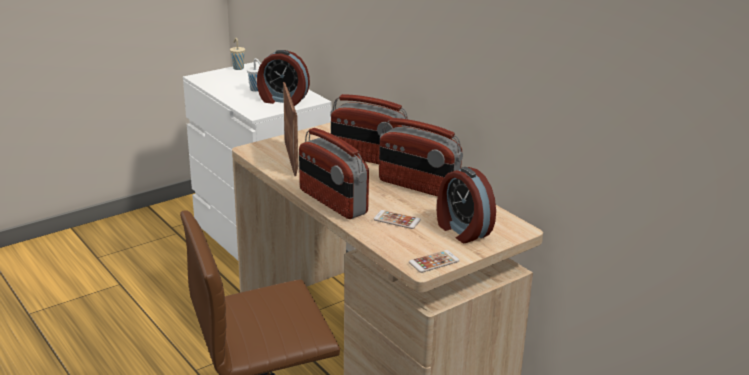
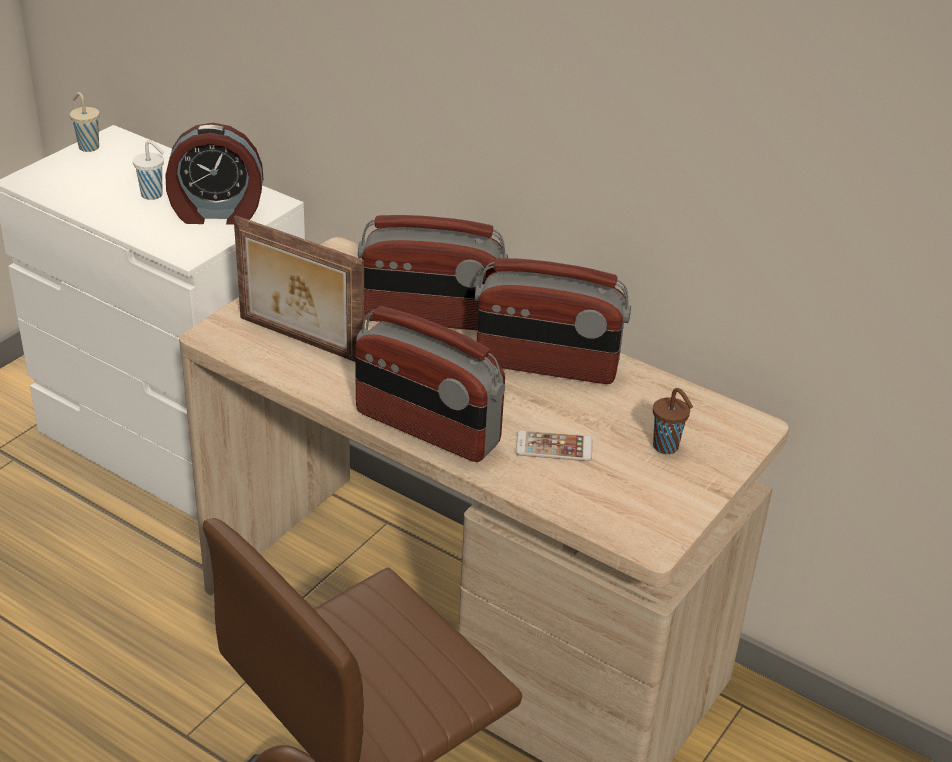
camera: 20 degrees left, 10 degrees up
picture frame [283,82,298,176] -> picture frame turned 150 degrees clockwise [234,215,364,362]
phone [409,250,460,273] -> none
alarm clock [437,167,496,243] -> brown cup [653,388,693,454]

